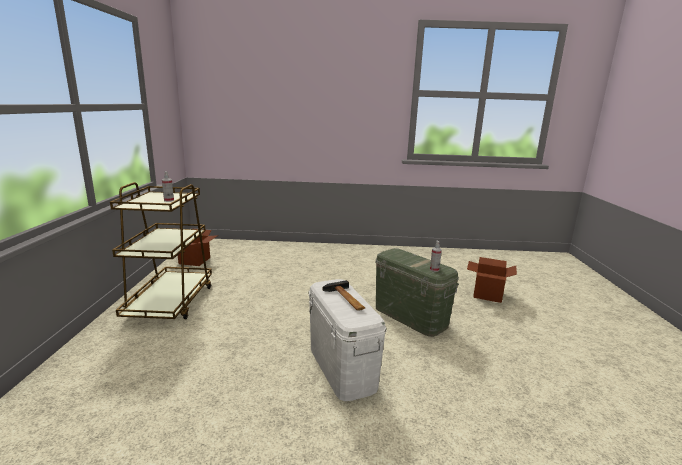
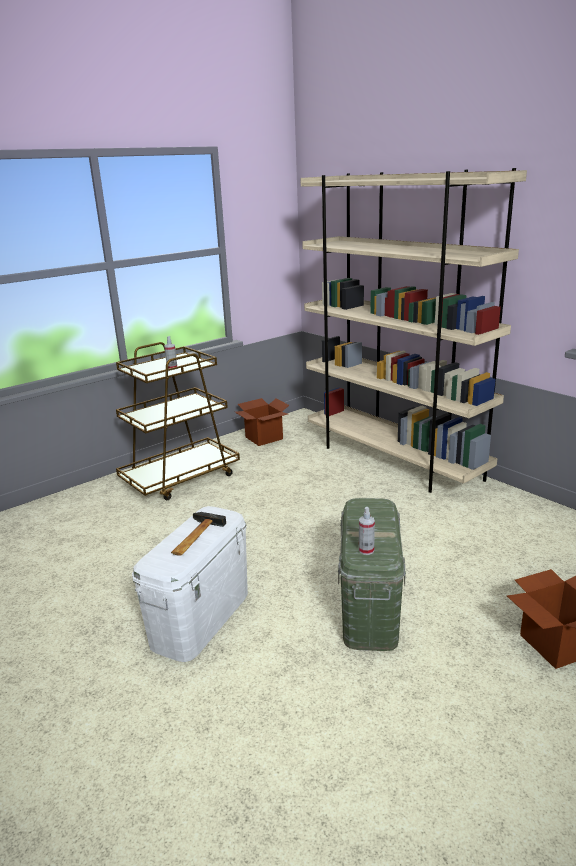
camera: 50 degrees right, 5 degrees up
none -> beige bookcase [300,168,527,493]

